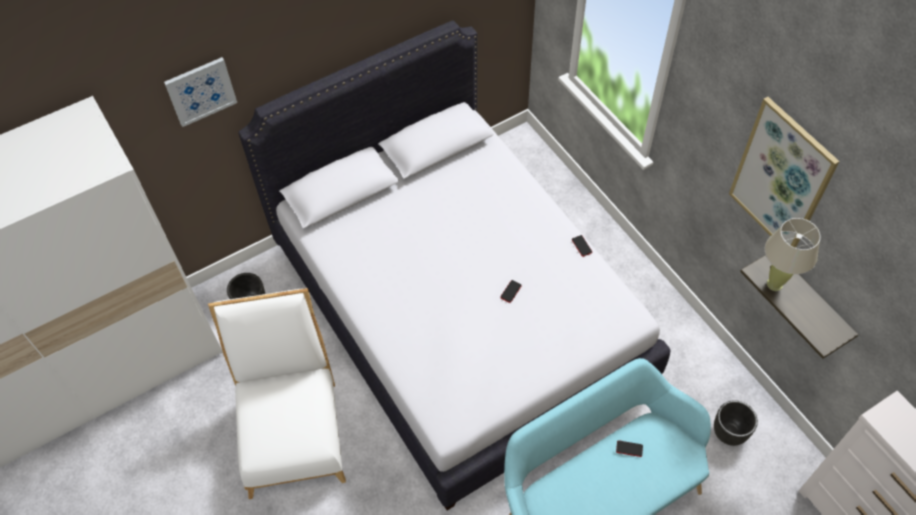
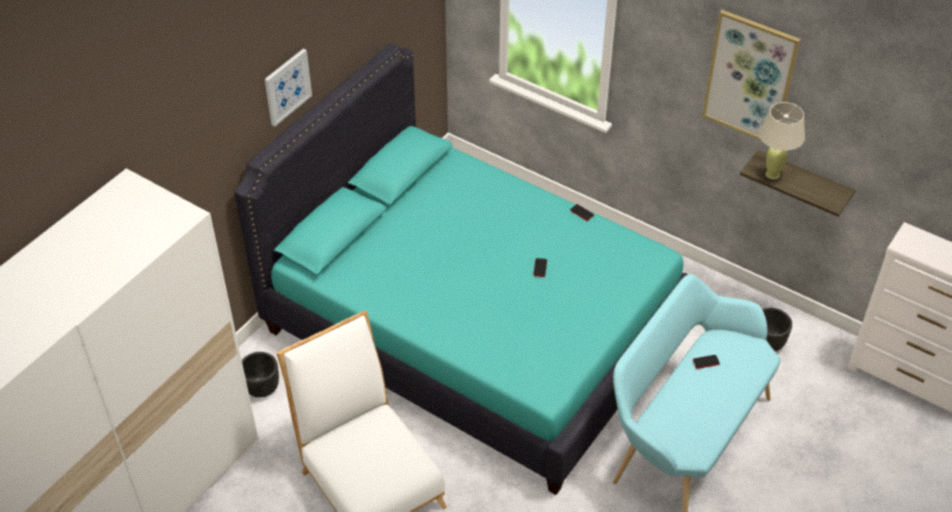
camera: 25 degrees left, 10 degrees down
picture [164,57,237,127] -> picture moved to [265,49,312,126]
white bed [238,20,671,510] -> turquoise bed [234,43,688,495]

